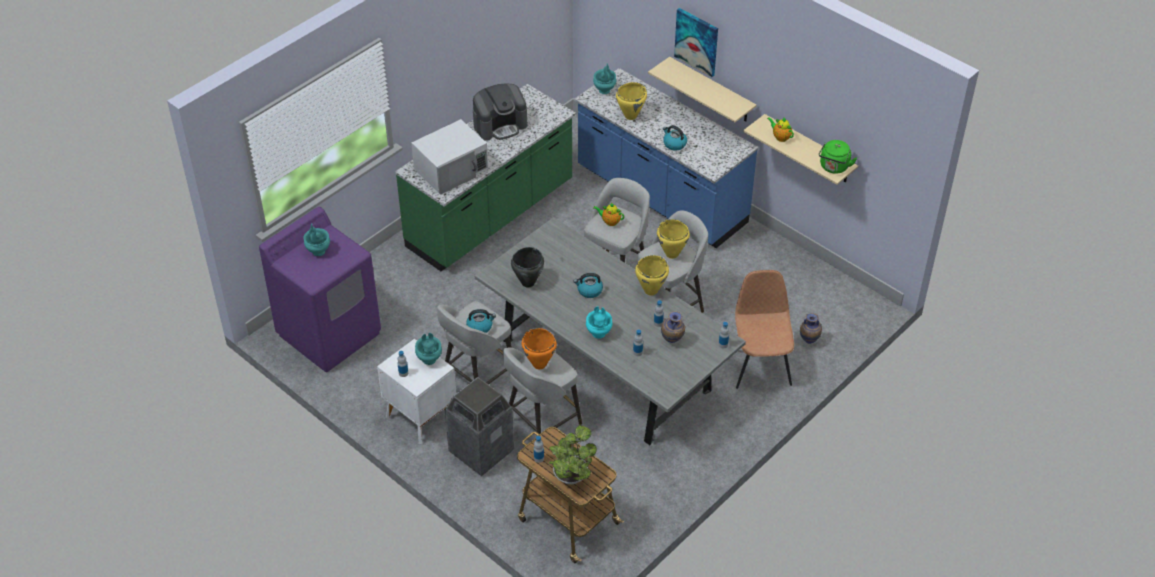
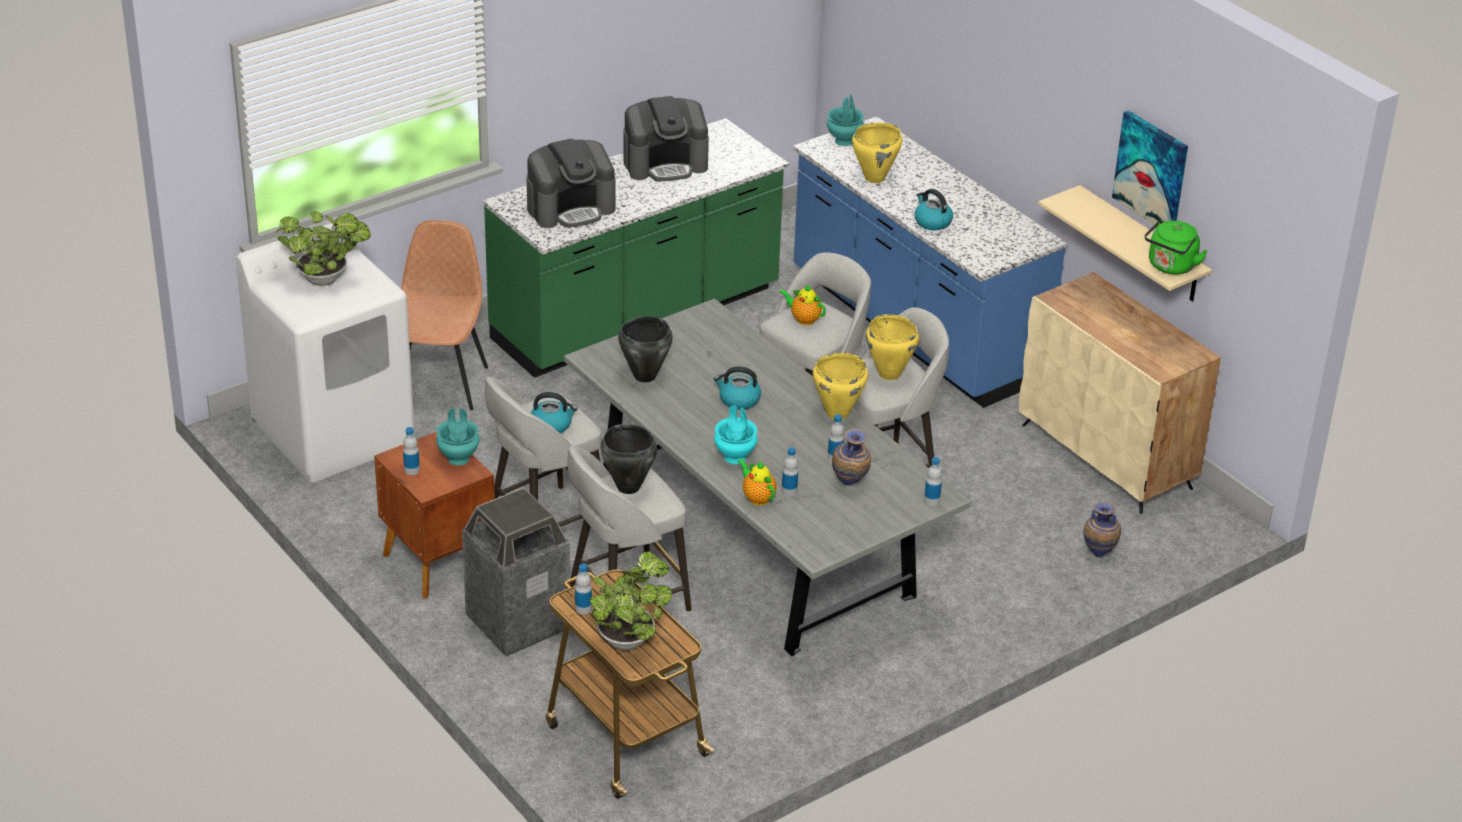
camera: 10 degrees right, 10 degrees down
purple washing machine [259,207,381,372] -> white washing machine [236,223,415,483]
turquoise vase [304,224,330,256] -> potted plant [276,211,371,286]
white nightstand [377,339,456,444] -> brown nightstand [374,432,495,599]
white microwave [411,119,488,195] -> coffee machine [527,139,615,228]
orange cooking pot [522,328,557,369] -> black cooking pot [601,424,657,494]
beige shelf [648,57,757,122] -> none
picture [674,8,718,77] -> picture moved to [1112,110,1188,227]
brown chair [735,270,794,389] -> brown chair moved to [401,220,488,410]
teapot [767,117,794,142] -> teapot moved to [738,459,777,506]
none -> beige cabinet [1019,272,1221,514]

